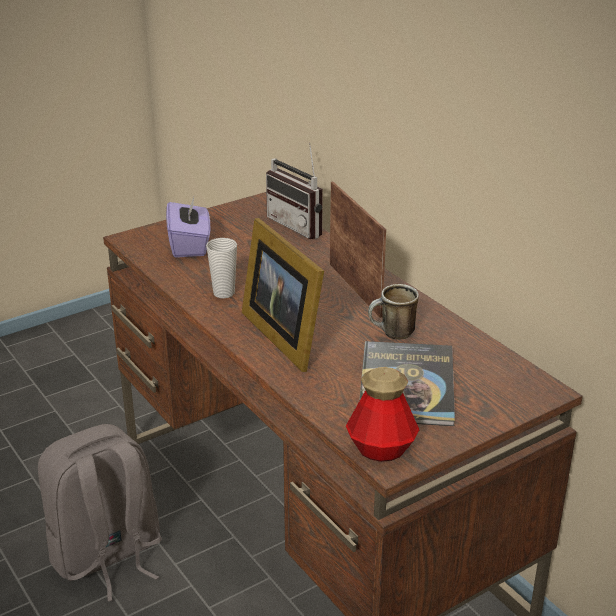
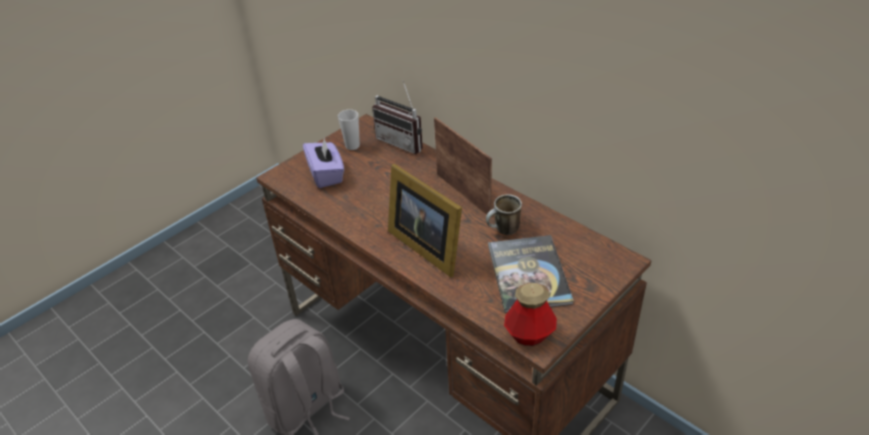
camera: 10 degrees left, 10 degrees up
cup [206,238,237,298] -> cup moved to [338,109,360,150]

